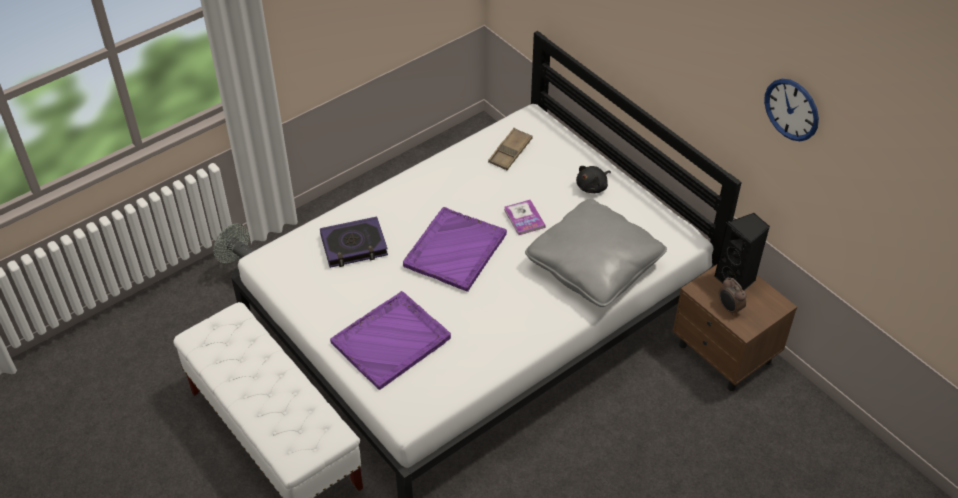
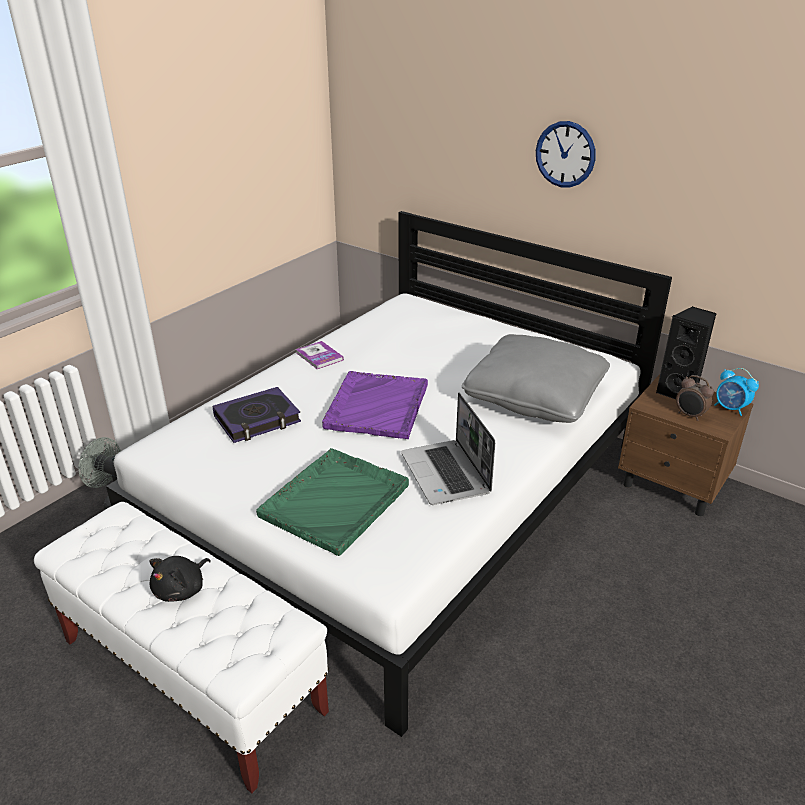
camera: 15 degrees left, 15 degrees down
purple tray [330,291,451,390] -> green tray [256,448,409,556]
brown tray [488,128,533,170] -> none
book [504,200,546,235] -> book moved to [296,341,344,369]
black plush toy [576,166,611,193] -> black plush toy moved to [150,556,211,602]
wall clock [764,79,819,141] -> wall clock moved to [536,121,596,188]
none -> laptop [401,393,495,505]
none -> alarm clock [714,368,759,416]

